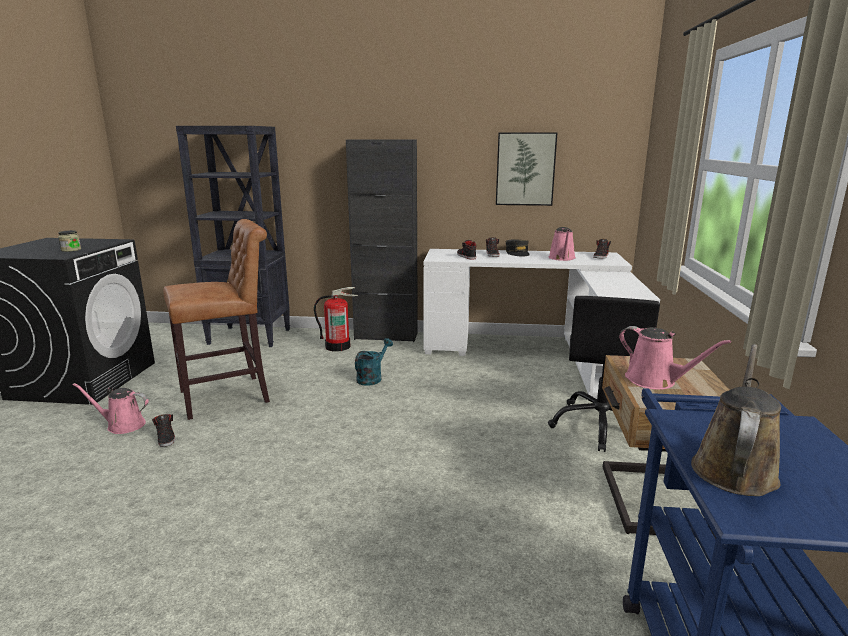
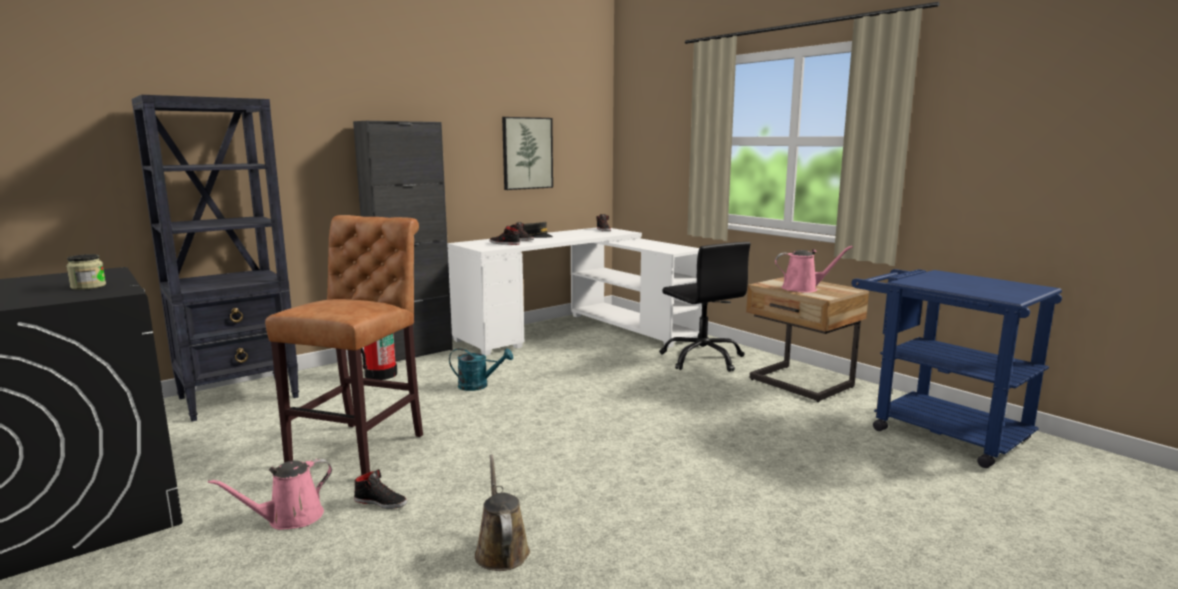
camera: 45 degrees left, 5 degrees down
turquoise watering can [355,338,393,386] -> turquoise watering can turned 105 degrees clockwise [449,348,513,391]
pink watering can [548,227,576,261] -> none
brown watering can [691,344,781,496] -> brown watering can moved to [475,454,530,571]

